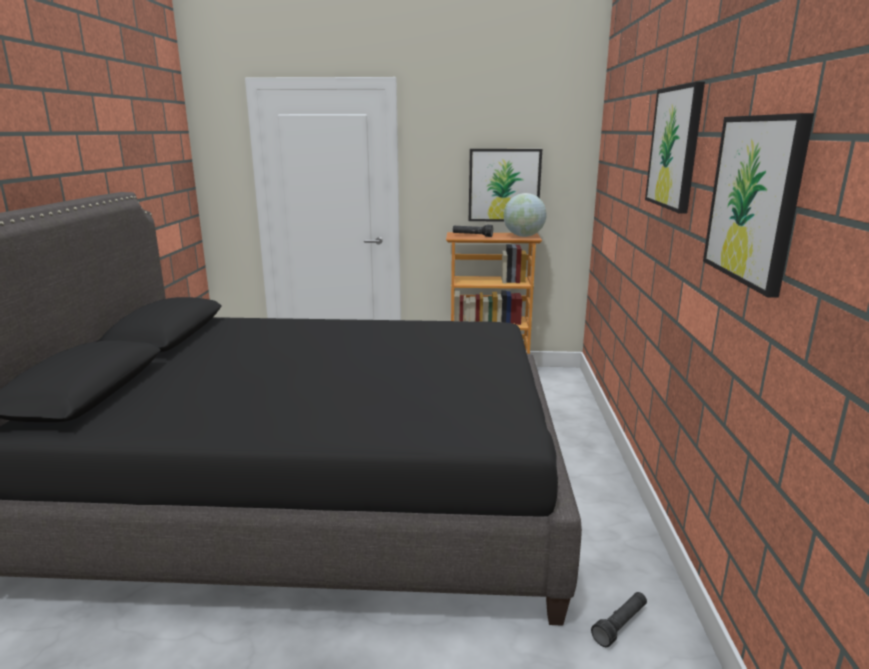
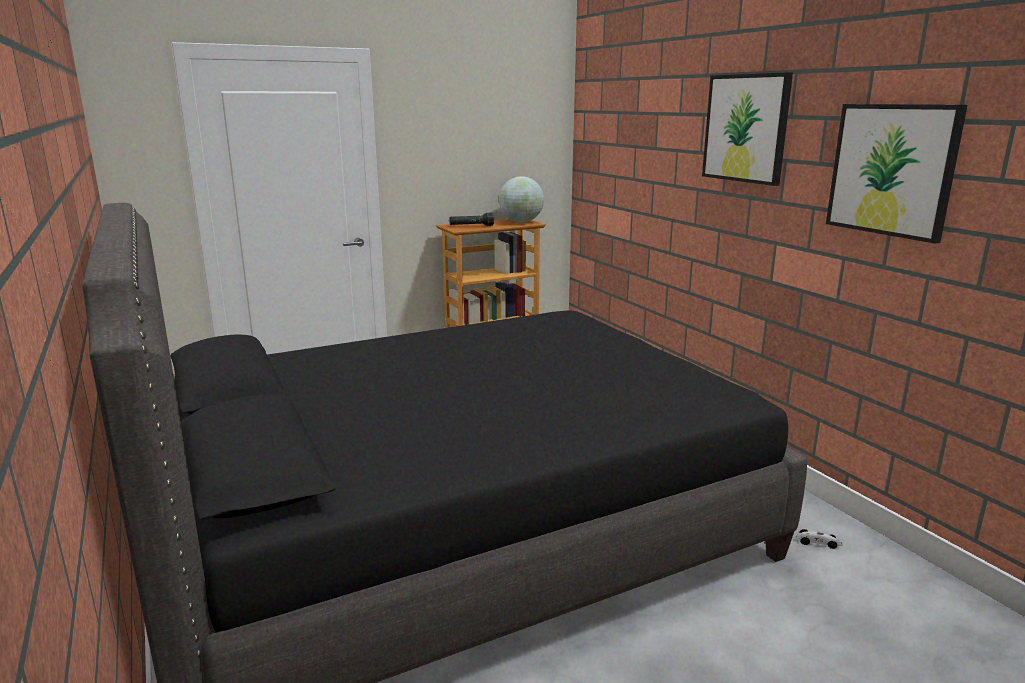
camera: 30 degrees left, 0 degrees up
picture [469,149,542,222] -> none
black flashlight [591,592,647,647] -> toy car [796,529,842,549]

